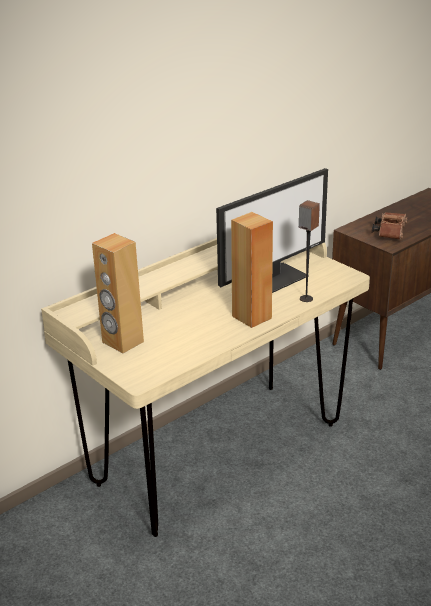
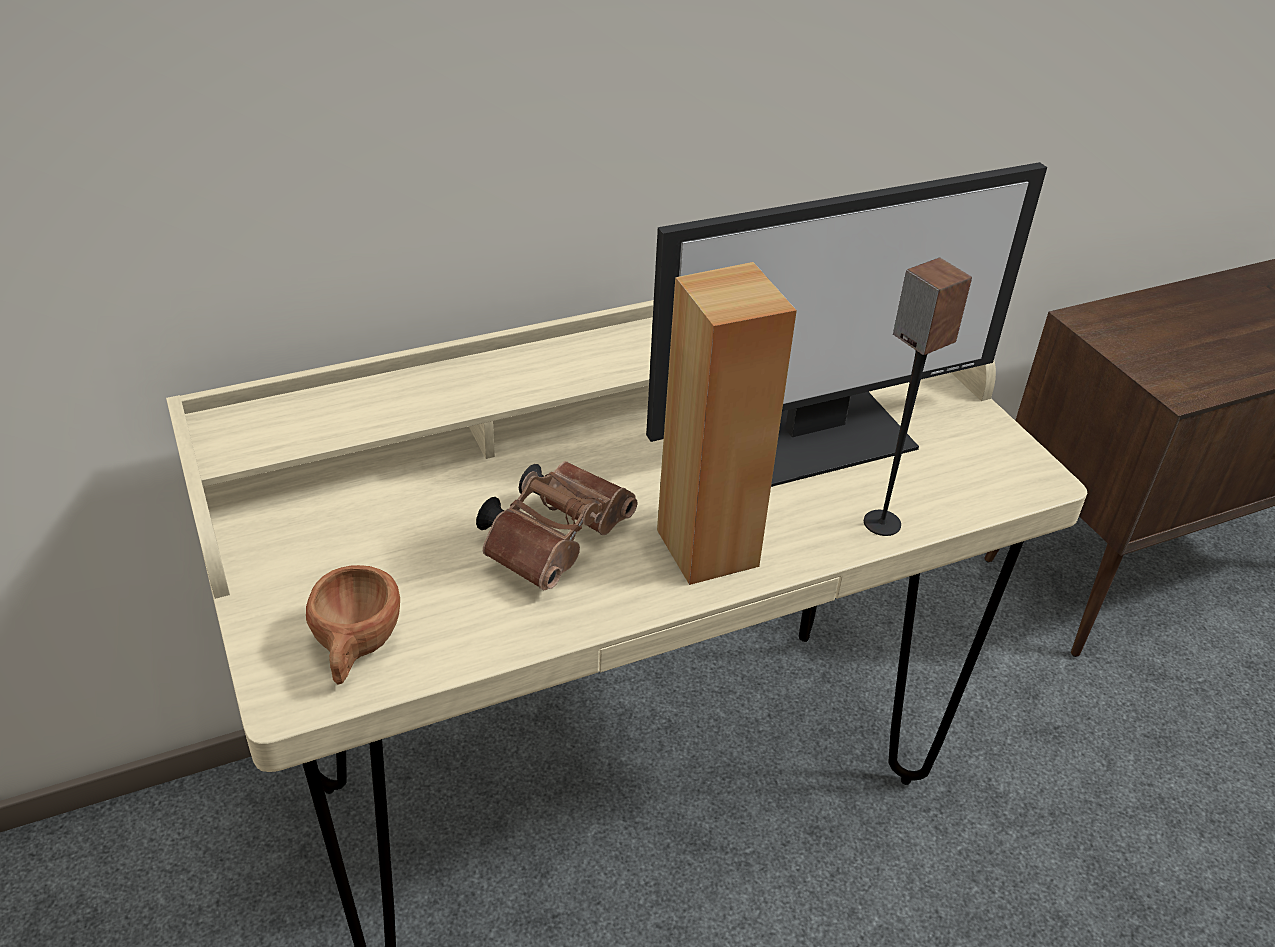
camera: 15 degrees right, 10 degrees up
brown speaker [92,233,144,353] -> none
brown binoculars [372,212,407,239] -> brown binoculars moved to [476,461,638,590]
none -> brown cup [306,565,400,684]

